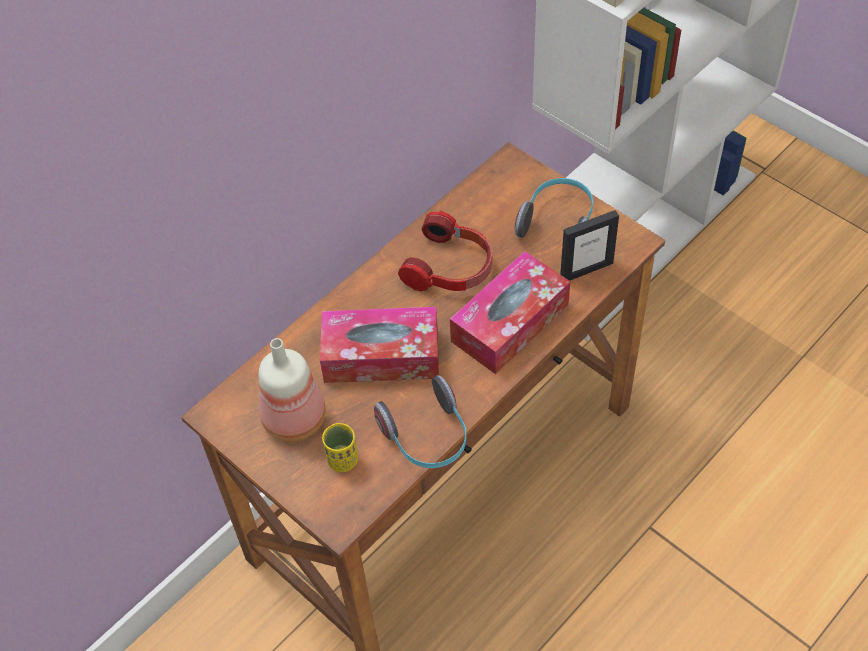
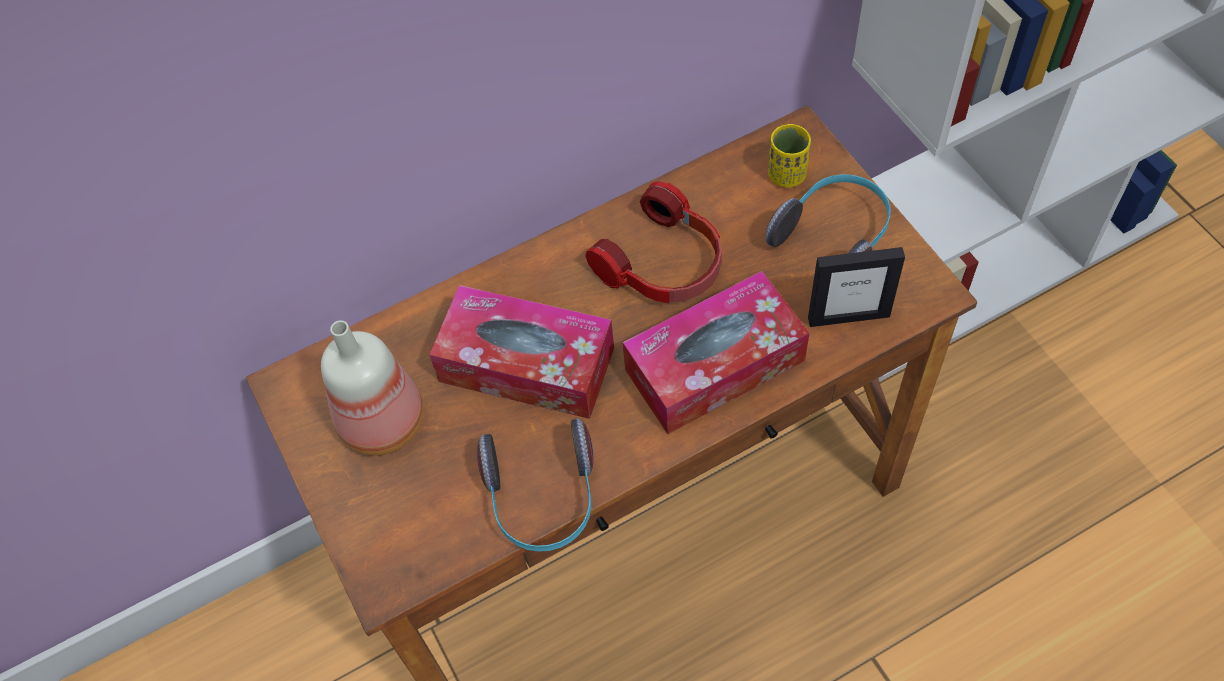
camera: 20 degrees right, 5 degrees up
yellow cup [322,423,358,472] -> yellow cup moved to [768,124,811,188]

